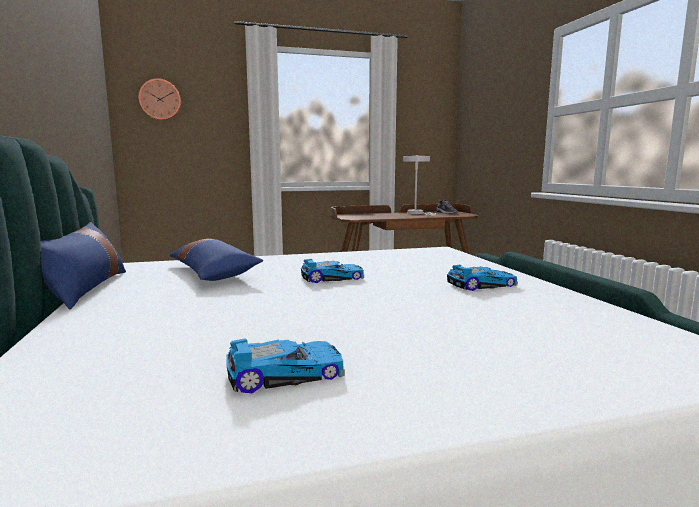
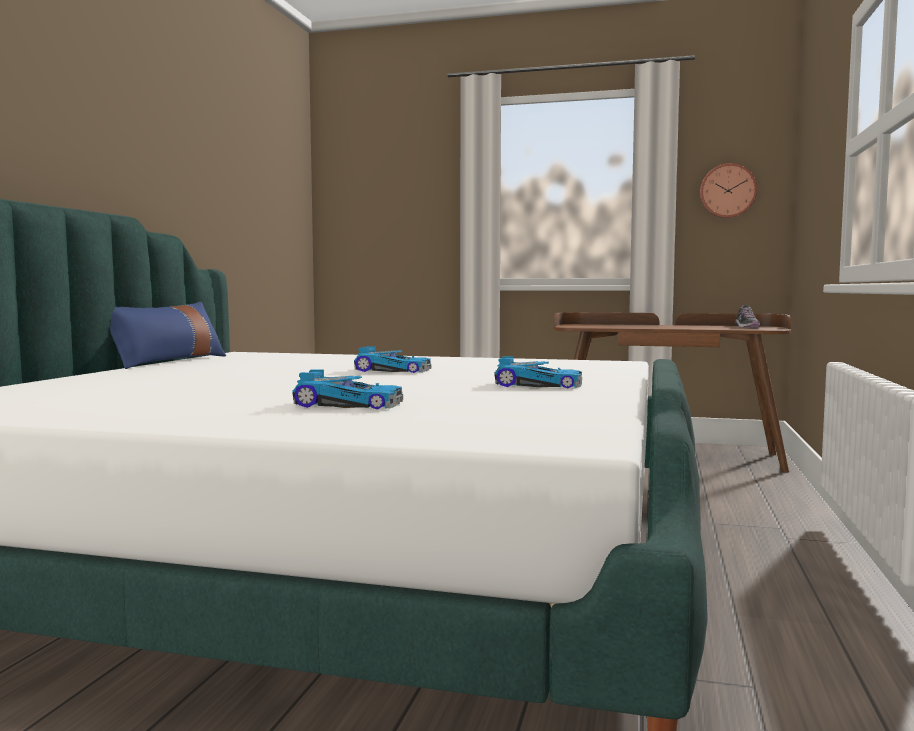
camera: 30 degrees right, 5 degrees down
wall clock [138,78,181,120] -> wall clock moved to [700,163,757,218]
blue pillow [170,239,263,281] -> none
toy car [226,338,345,393] -> toy car moved to [292,370,403,410]
white table lamp [403,155,436,216] -> none

